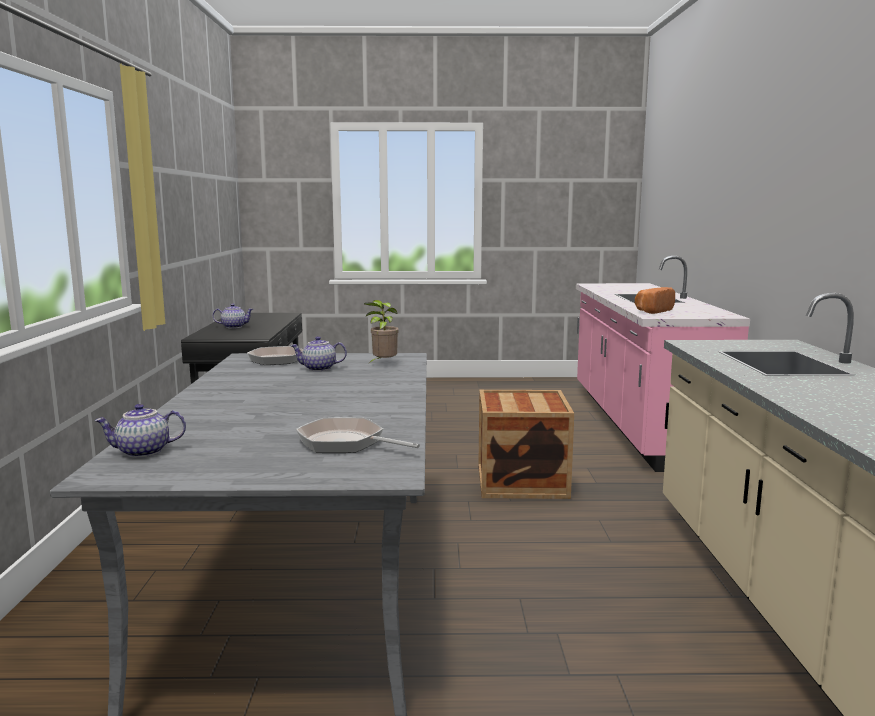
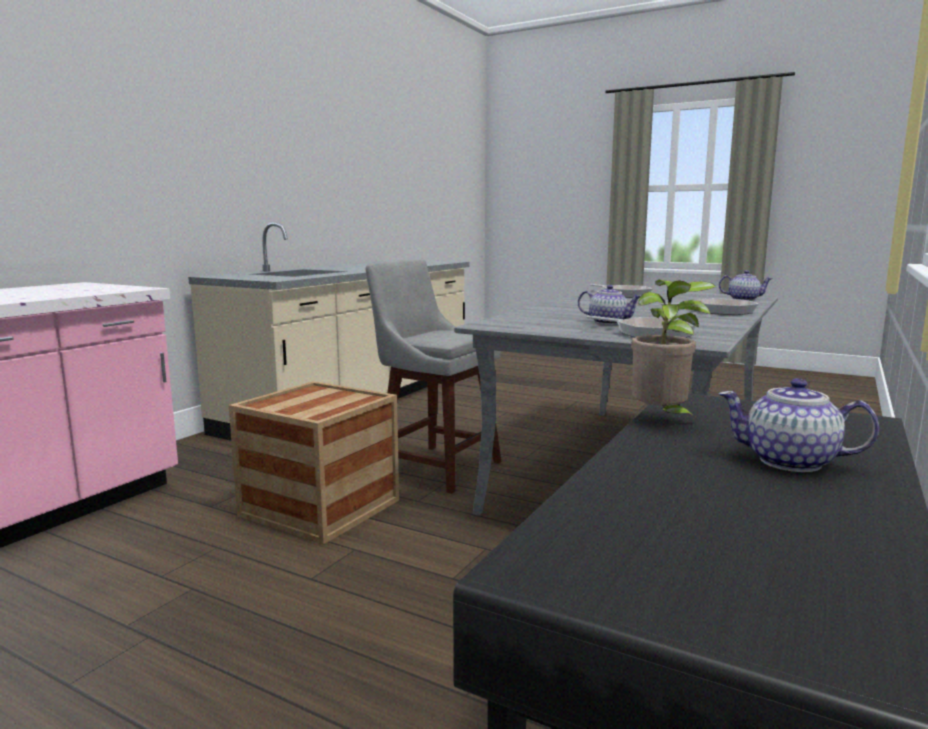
camera: 150 degrees left, 0 degrees up
potted plant [364,300,399,364] -> potted plant moved to [631,280,716,422]
bread [635,287,675,314] -> none
none -> grey chair [366,260,502,494]
none -> frying pan [660,298,759,315]

